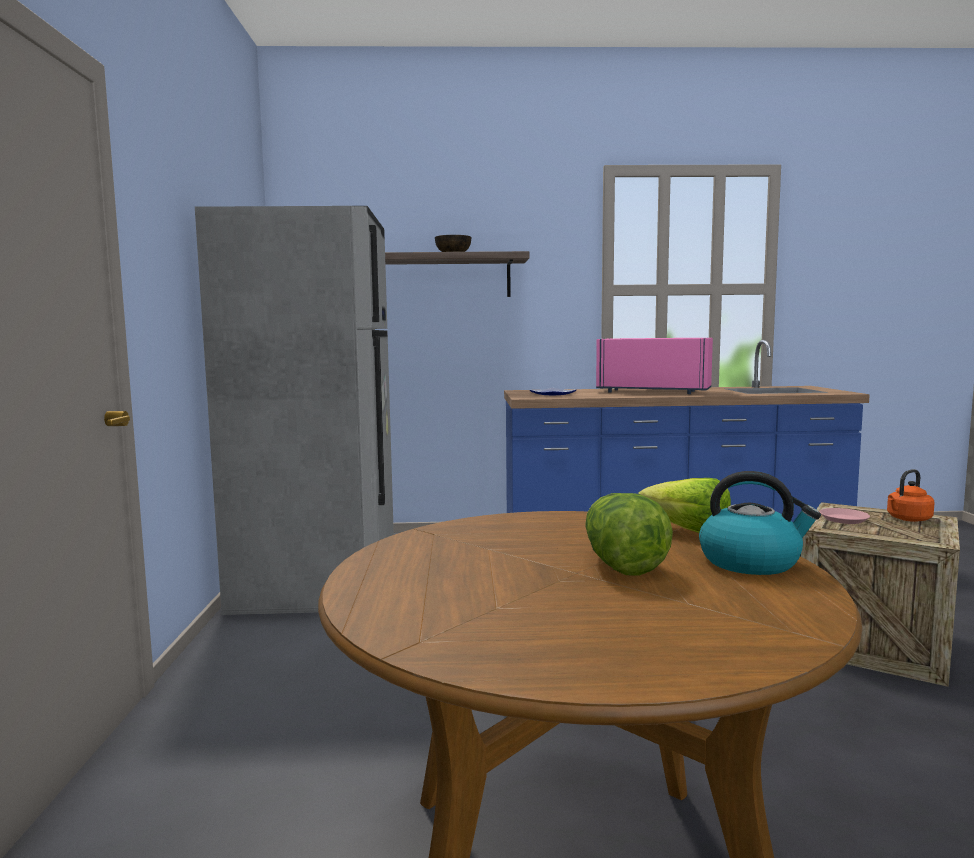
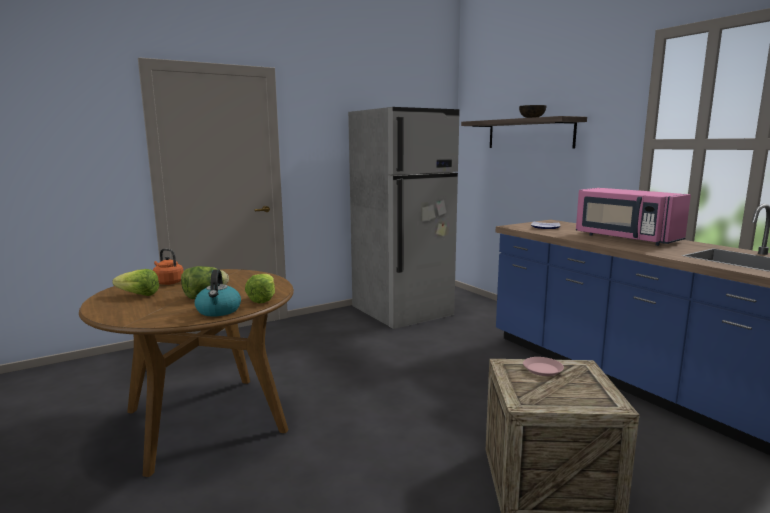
camera: 60 degrees right, 5 degrees up
pink microwave [596,338,713,394] -> pink microwave turned 150 degrees clockwise [576,188,691,246]
orange kettle [887,469,934,522] -> orange kettle moved to [153,248,184,285]
none -> lettuce [112,269,159,296]

